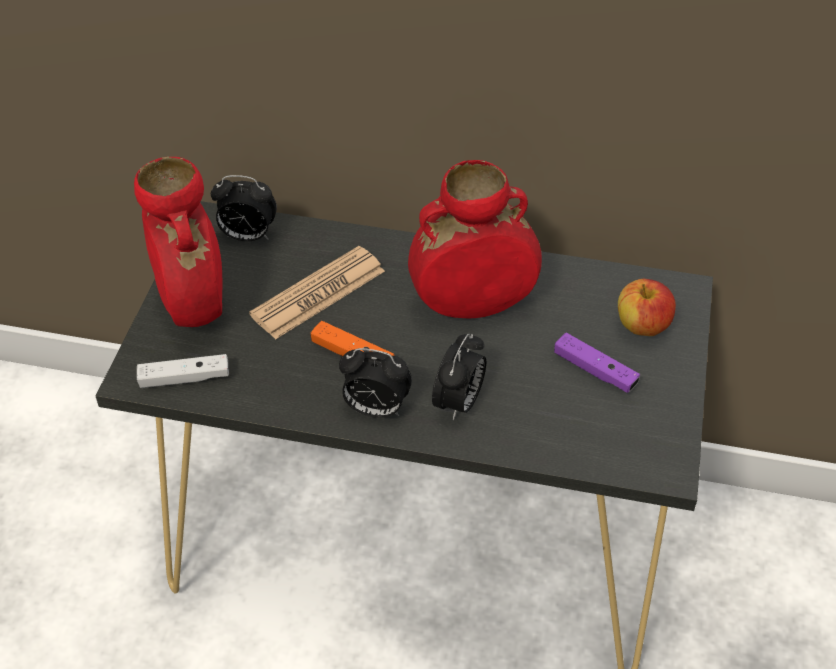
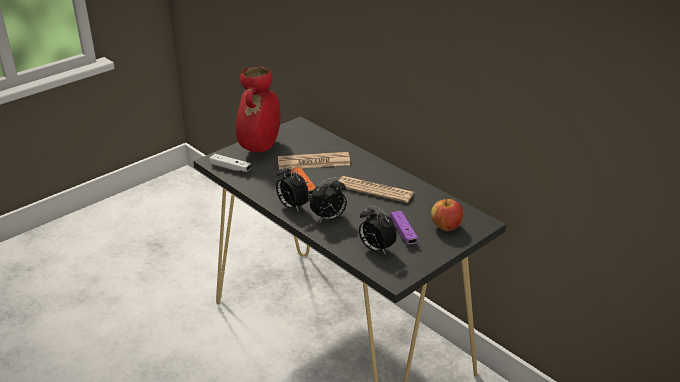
camera: 35 degrees right, 15 degrees down
alarm clock [211,175,277,241] -> alarm clock moved to [359,206,397,255]
red vase [408,160,542,318] -> newspaper [339,176,414,203]

